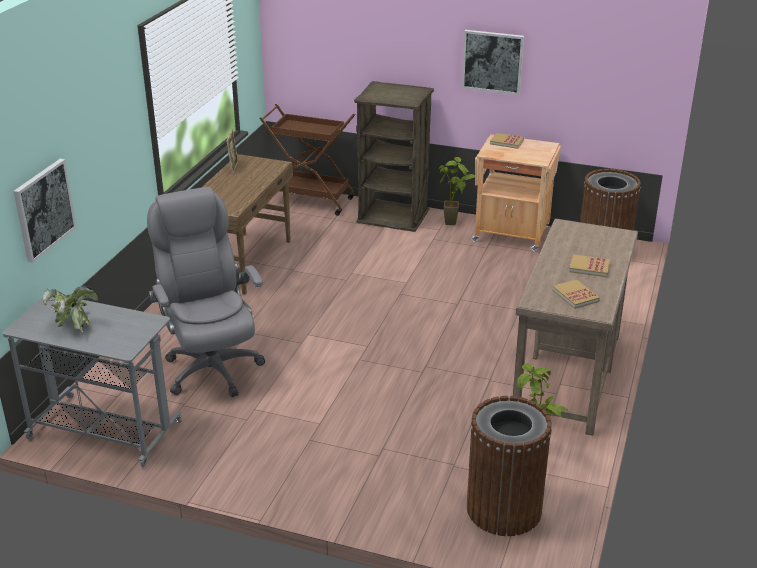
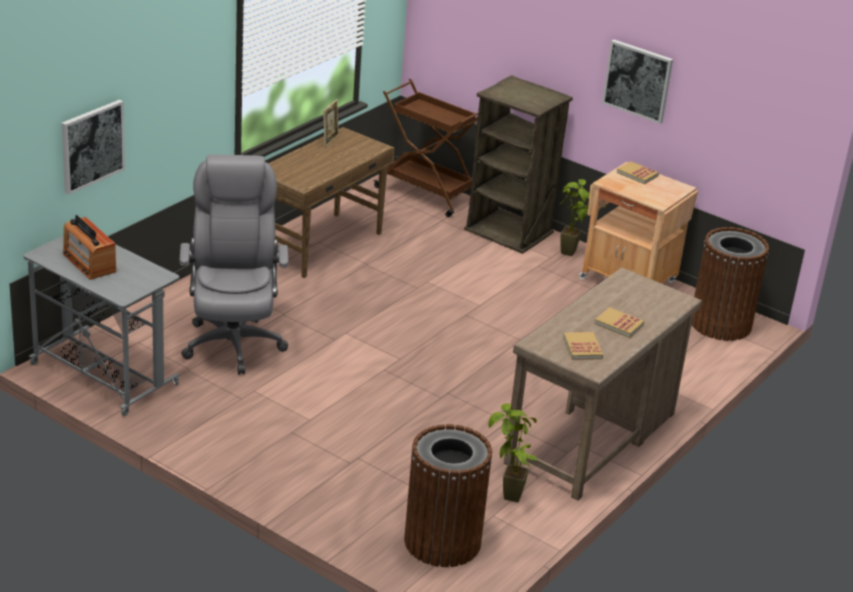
camera: 15 degrees right, 0 degrees up
potted plant [43,286,98,333] -> radio [62,215,116,280]

